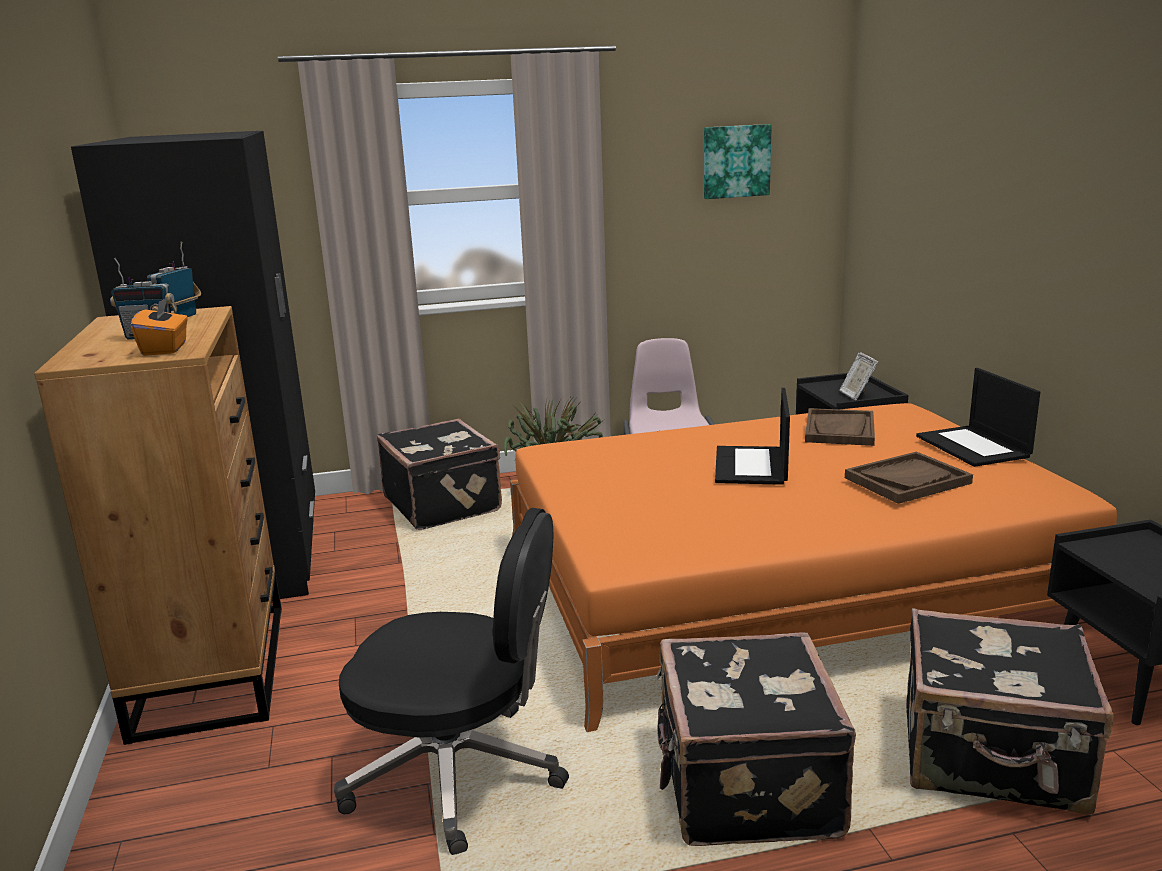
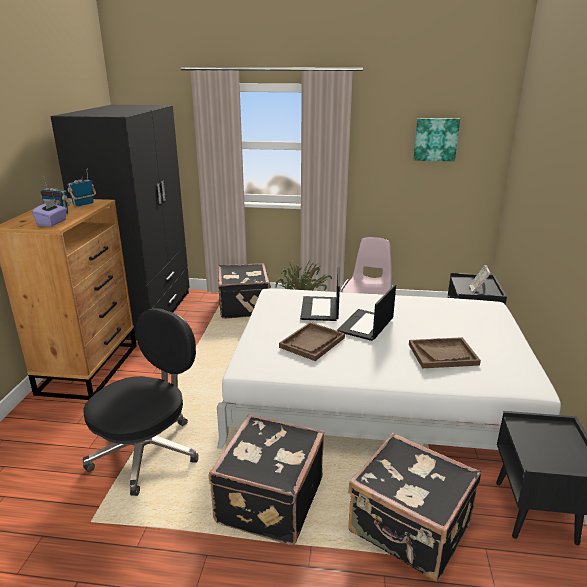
camera: 20 degrees right, 5 degrees up
orange tissue box [131,297,188,356] -> purple tissue box [32,199,67,227]
black office chair [334,508,569,855] -> black office chair turned 90 degrees counterclockwise [82,308,198,496]
orange bed [510,403,1117,732] -> white bed [217,289,561,450]
brown tray [805,408,875,446] -> brown tray moved to [279,322,345,361]
laptop [916,368,1040,467] -> laptop moved to [300,267,340,321]

